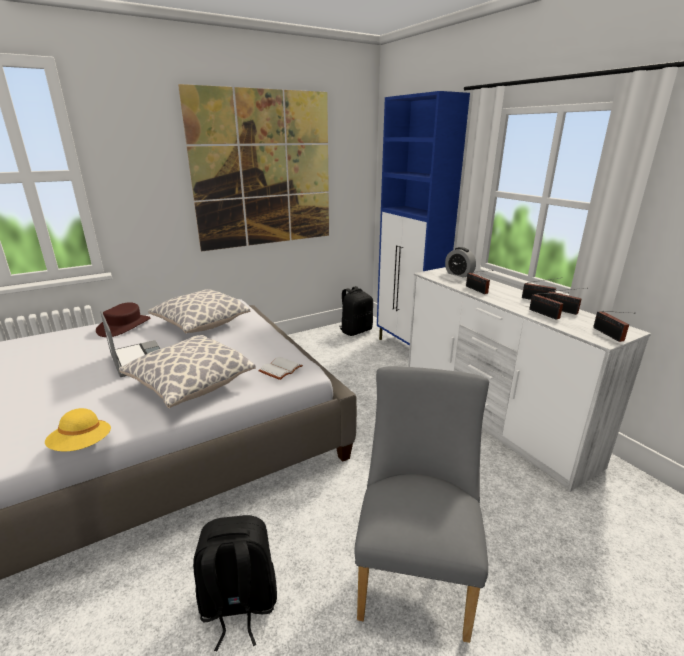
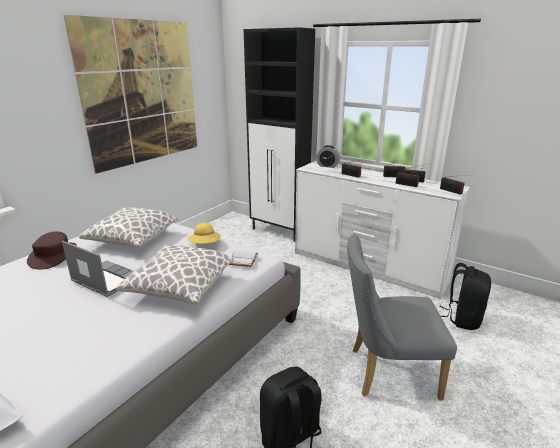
camera: 25 degrees left, 0 degrees up
yellow hat [45,408,111,452] -> yellow hat moved to [188,223,221,244]
black backpack [340,286,373,336] -> black backpack moved to [440,263,491,330]
grey chair [354,366,489,643] -> grey chair turned 75 degrees counterclockwise [347,234,457,401]
blue cabinet [377,91,470,346] -> black cabinet [243,27,315,242]

